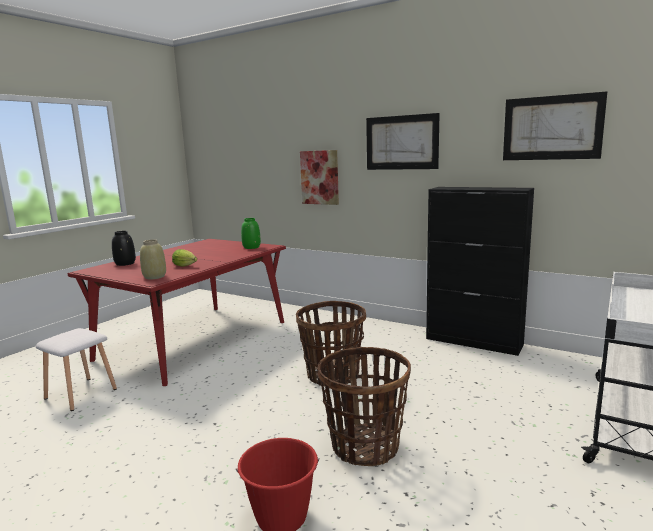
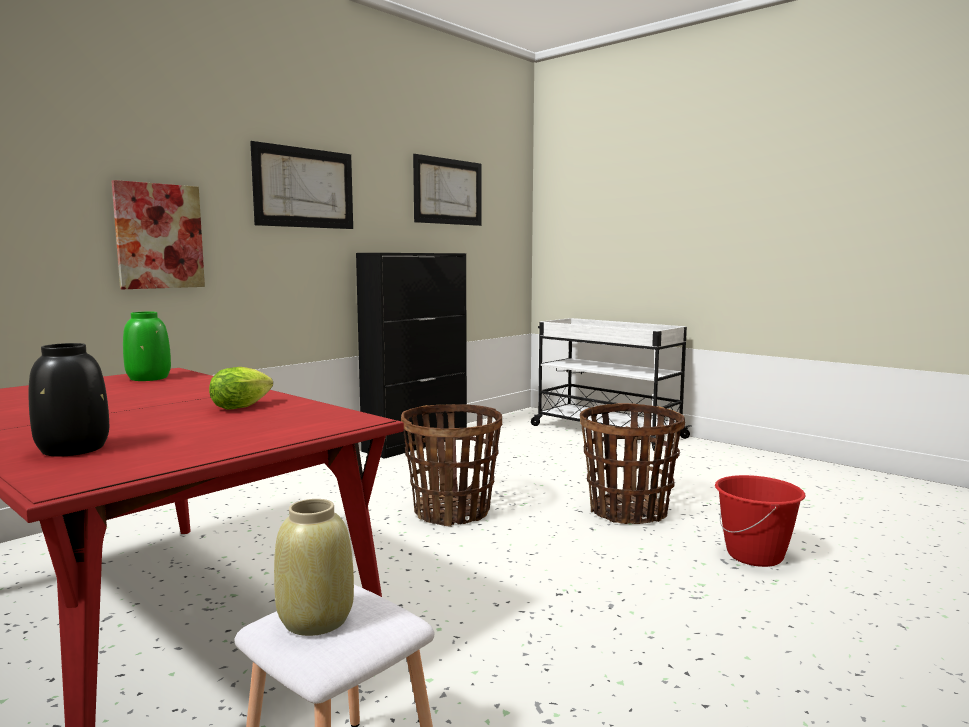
camera: 80 degrees left, 5 degrees down
beige vase [140,240,166,279] -> beige vase moved to [274,499,354,636]

